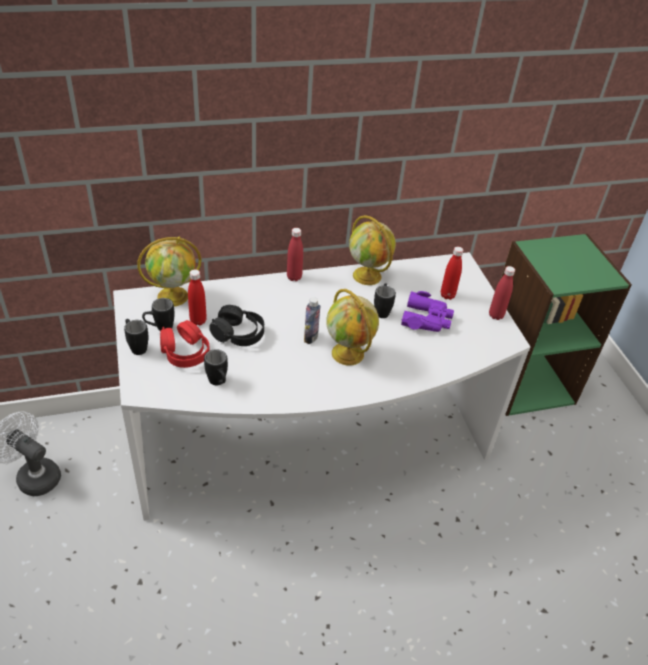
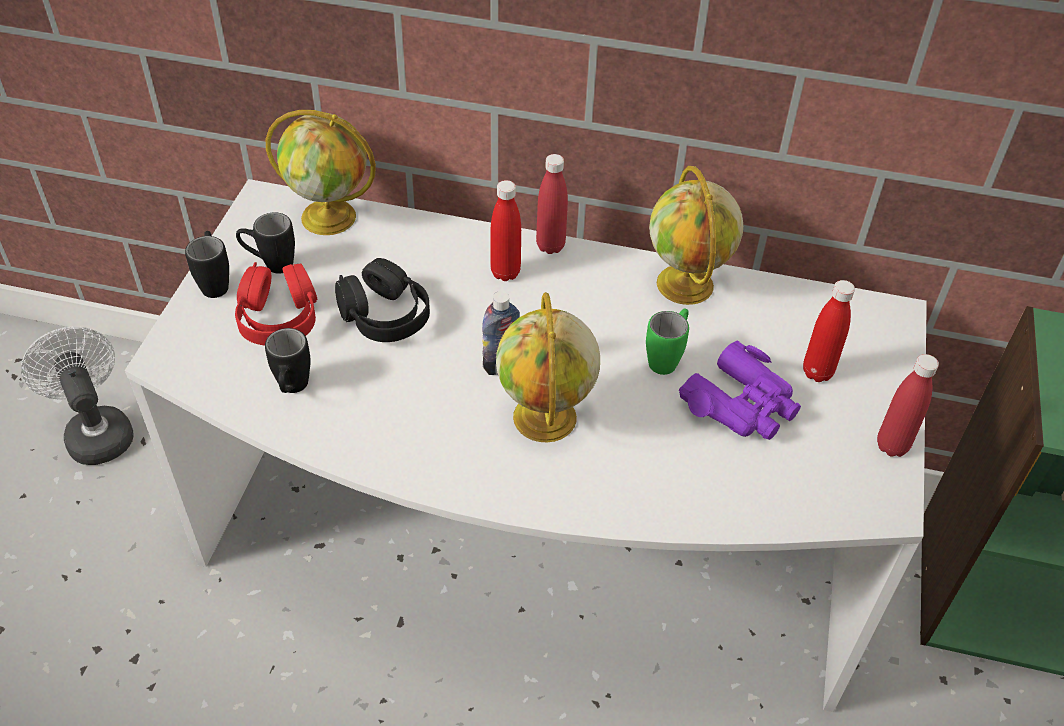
camera: 30 degrees right, 5 degrees up
red bottle [188,269,207,325] -> red bottle moved to [490,180,521,281]
black mug [374,283,396,318] -> green mug [646,309,689,375]

